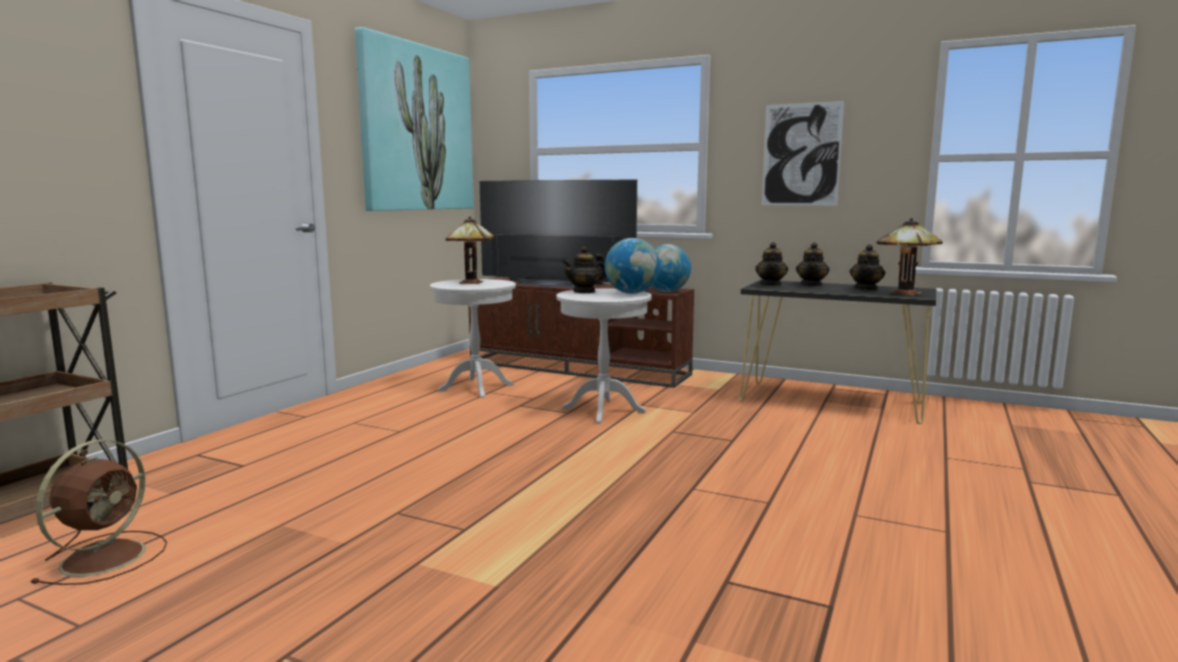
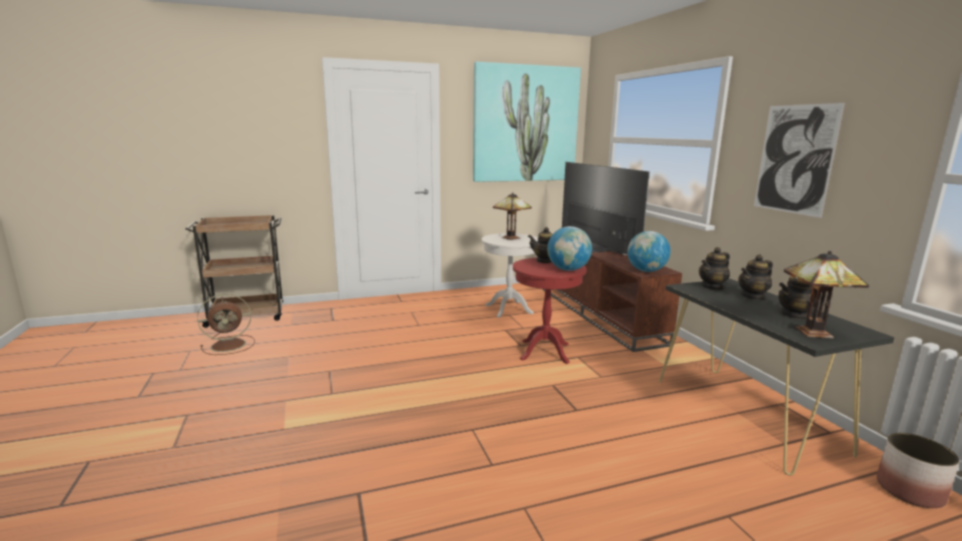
camera: 45 degrees right, 5 degrees up
white side table [557,288,652,423] -> red side table [513,258,587,364]
none -> planter [877,433,960,508]

